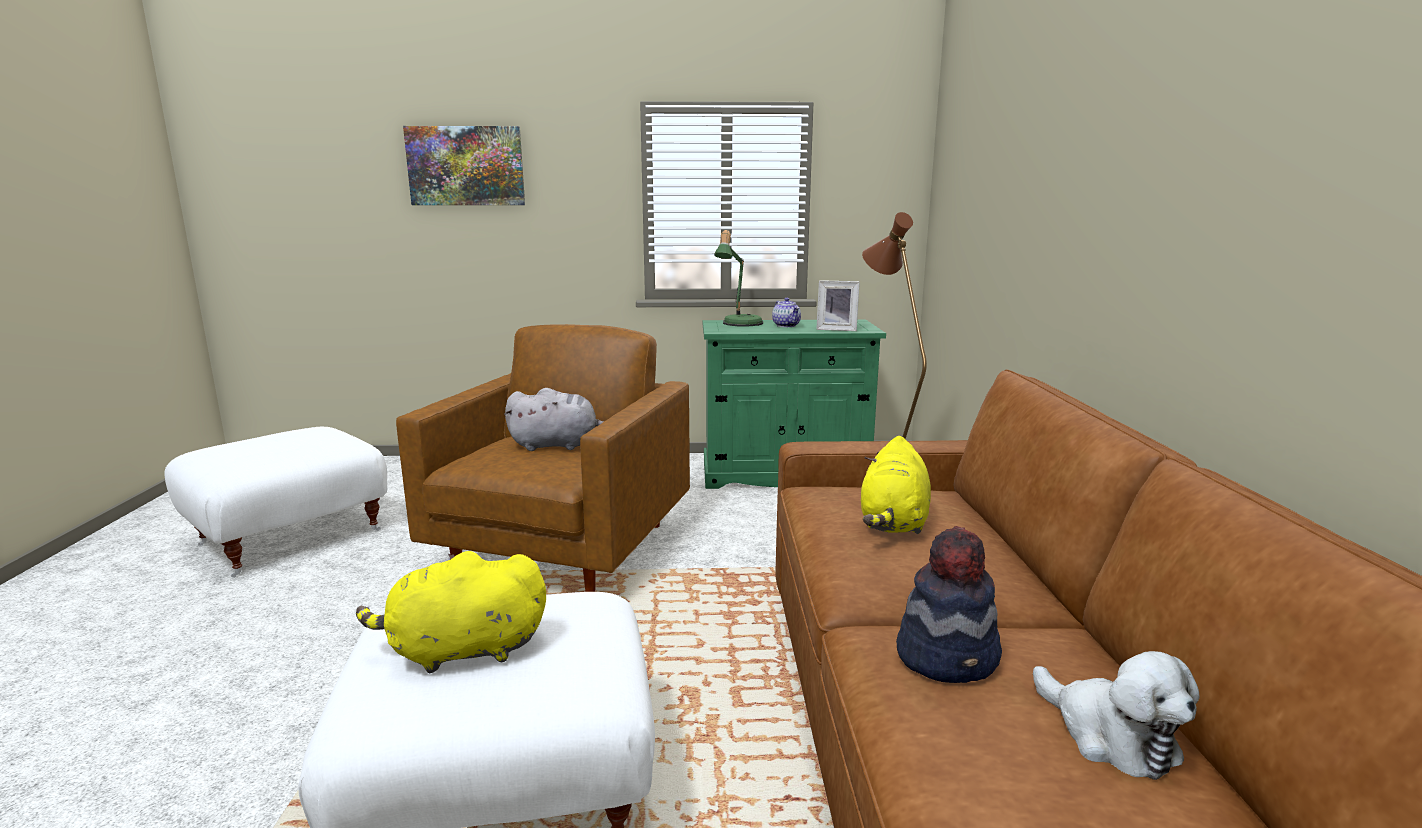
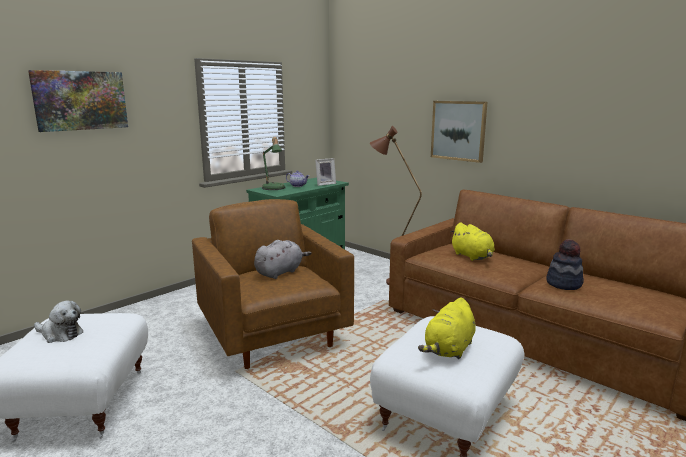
camera: 45 degrees left, 0 degrees up
plush toy [1033,651,1200,780] -> plush toy moved to [34,300,83,343]
none -> picture [431,101,487,163]

